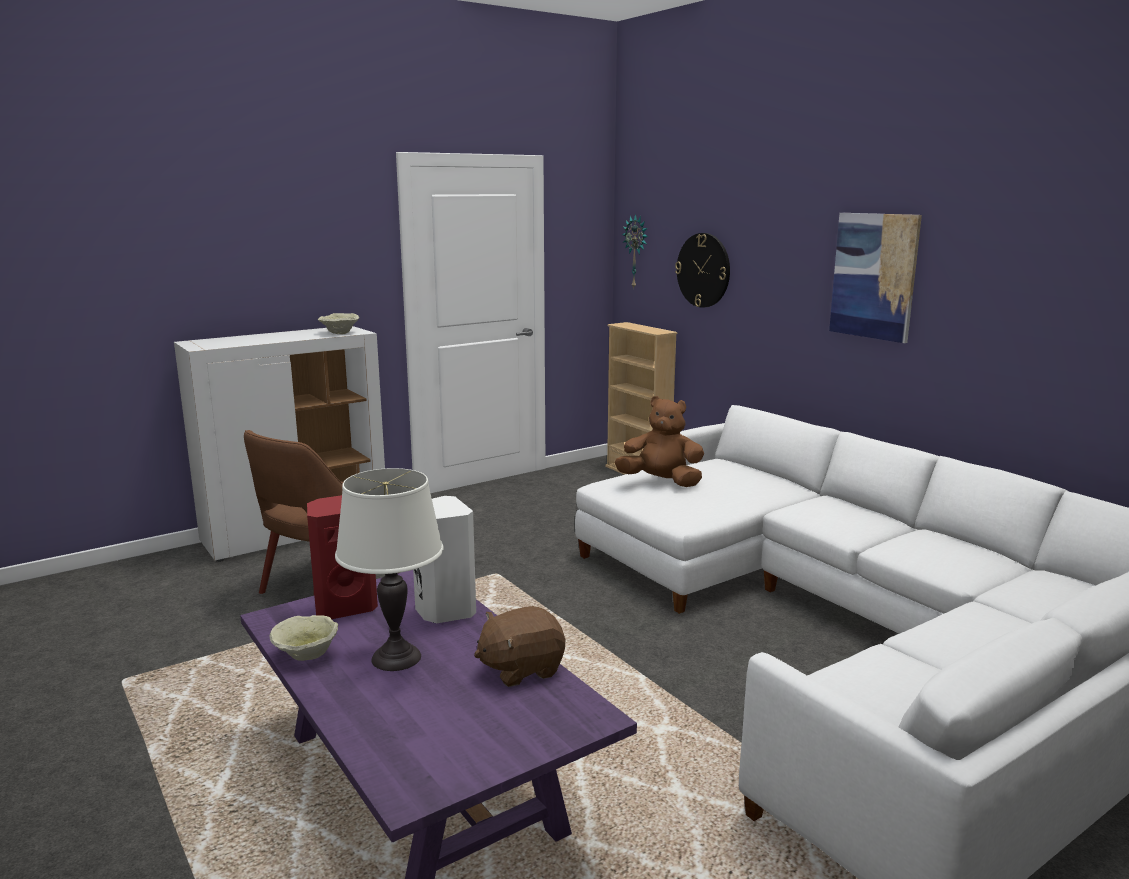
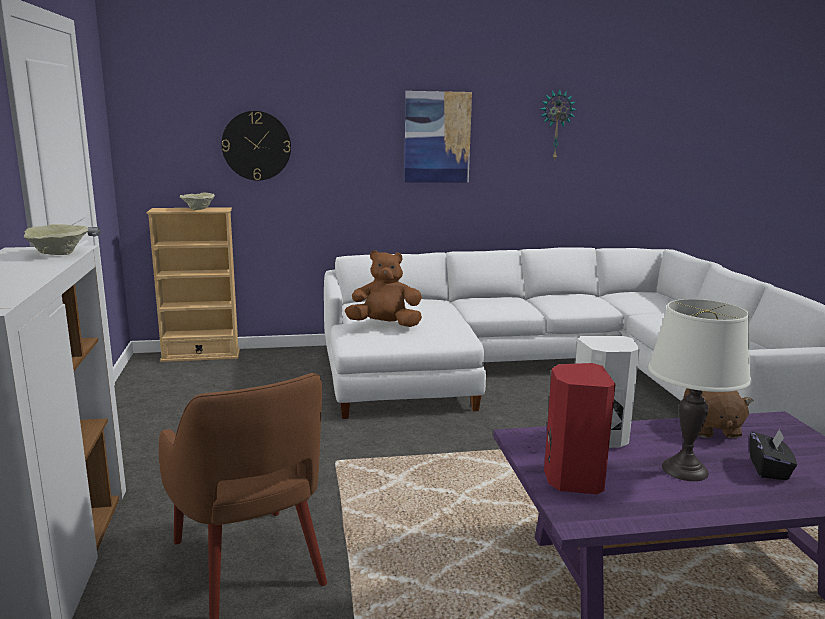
camera: 65 degrees left, 0 degrees up
beige bowl [270,615,338,661] -> beige bowl moved to [180,192,215,210]
brown plush toy [615,396,704,487] -> brown plush toy turned 45 degrees clockwise [345,250,422,327]
wall clock [622,214,648,289] -> wall clock moved to [541,89,577,161]
none -> black tissue box [749,429,797,480]

